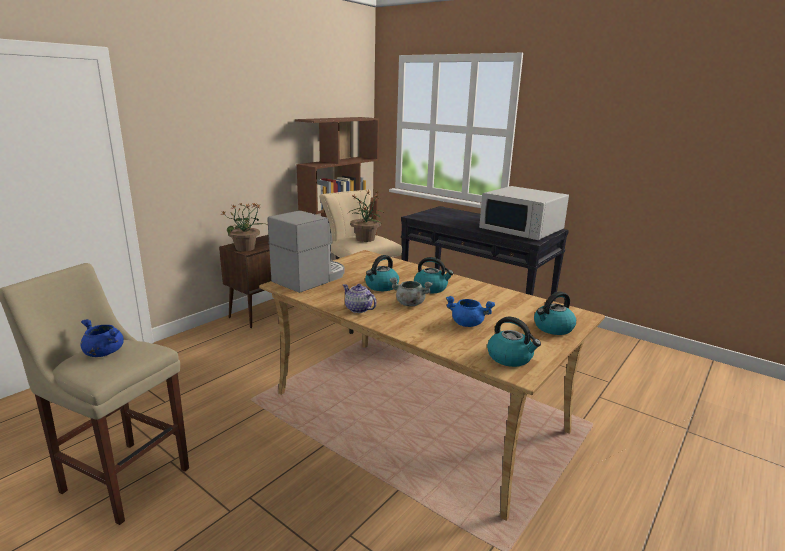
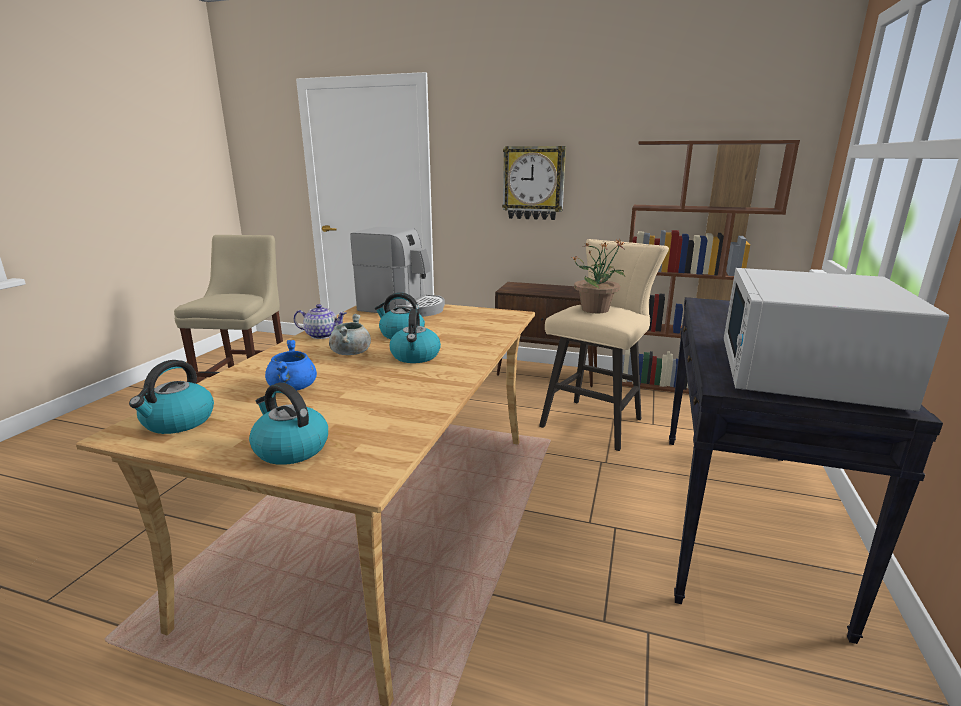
camera: 70 degrees right, 0 degrees up
blue cooking pot [81,319,124,357] -> none
potted plant [221,202,268,251] -> none
teapot [343,284,377,313] -> teapot turned 75 degrees clockwise [294,304,347,339]
none -> wall clock [502,146,566,220]

